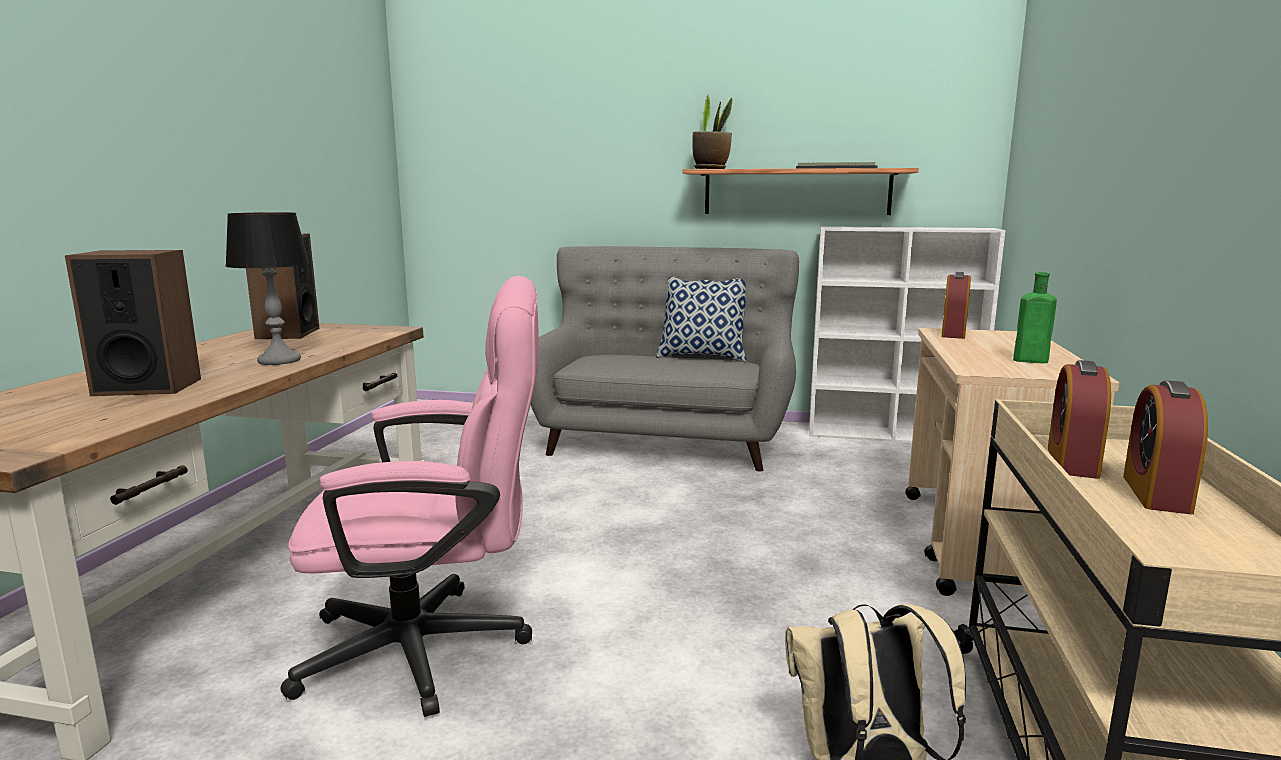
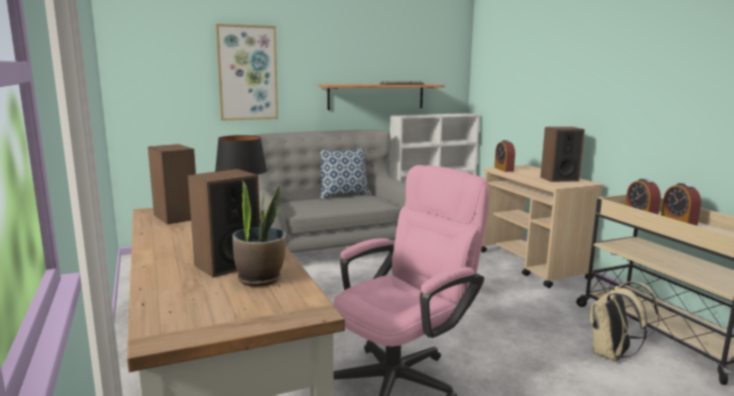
camera: 35 degrees left, 0 degrees up
potted plant [693,94,732,169] -> potted plant moved to [232,180,286,287]
green bottle [1013,272,1057,363] -> speaker [540,127,585,182]
none -> picture [216,24,278,121]

